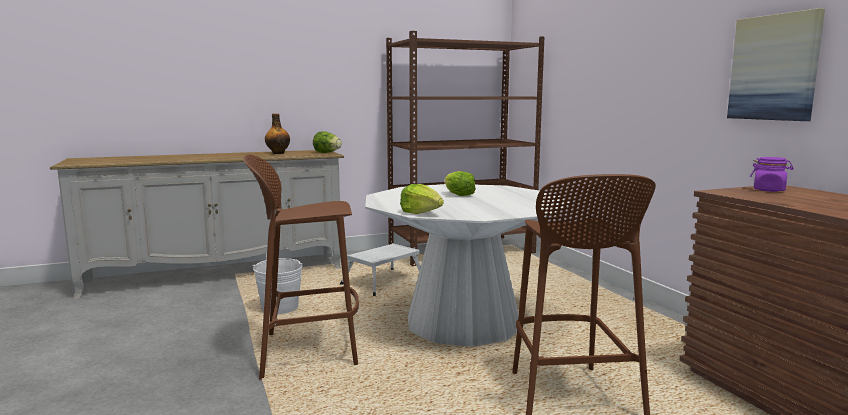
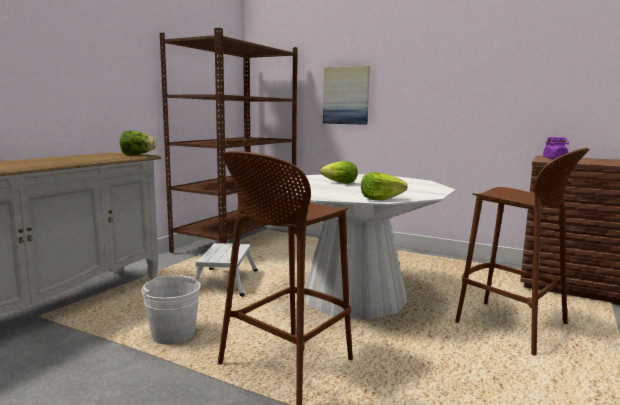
camera: 40 degrees left, 0 degrees up
bottle [265,113,290,154] -> none
picture [727,8,825,121] -> picture moved to [323,66,370,125]

